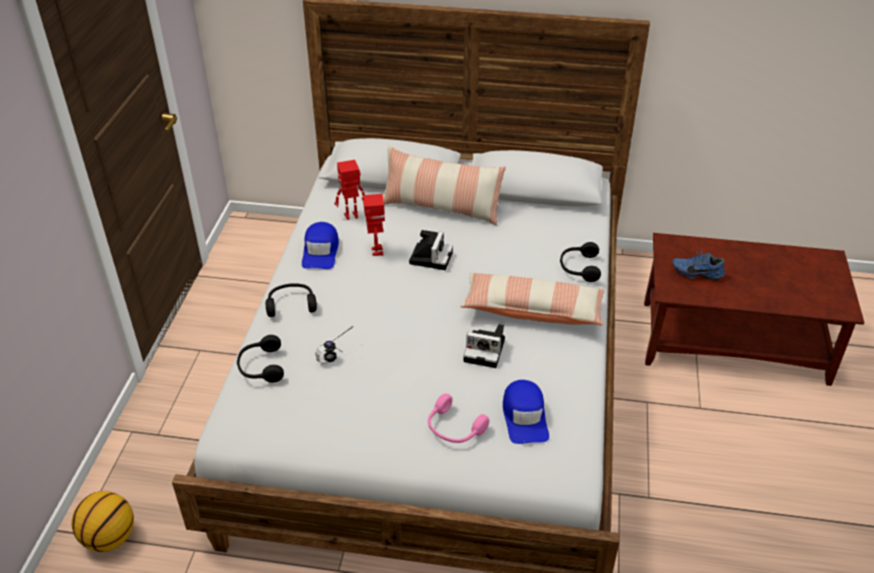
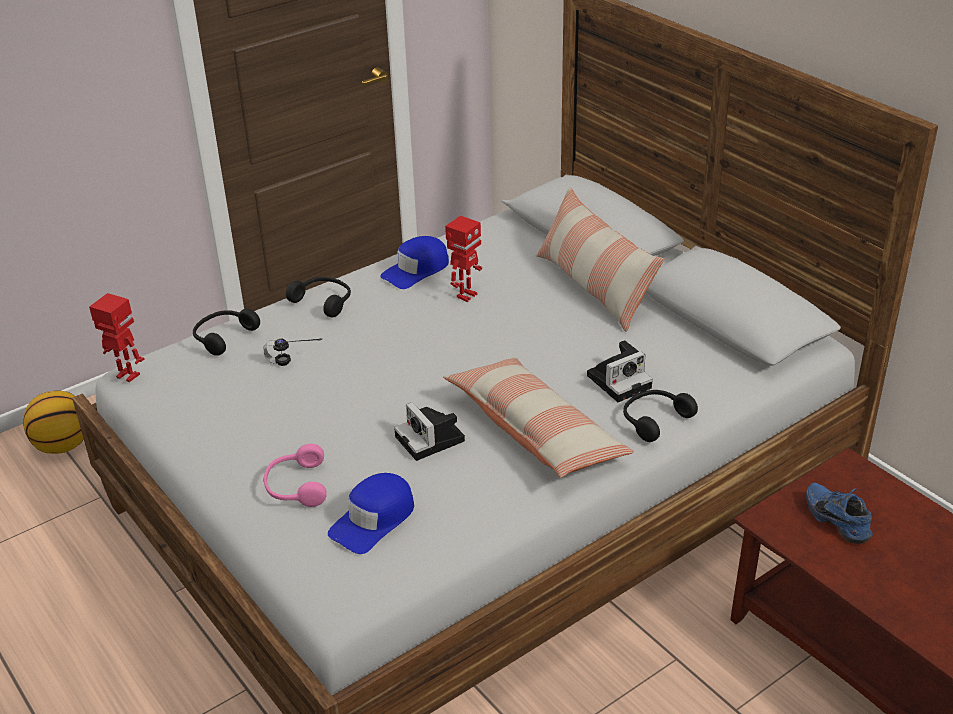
camera: 45 degrees right, 5 degrees down
toy robot [334,160,365,220] -> toy robot moved to [89,293,145,382]
camera [409,230,453,270] -> camera moved to [587,340,653,402]

